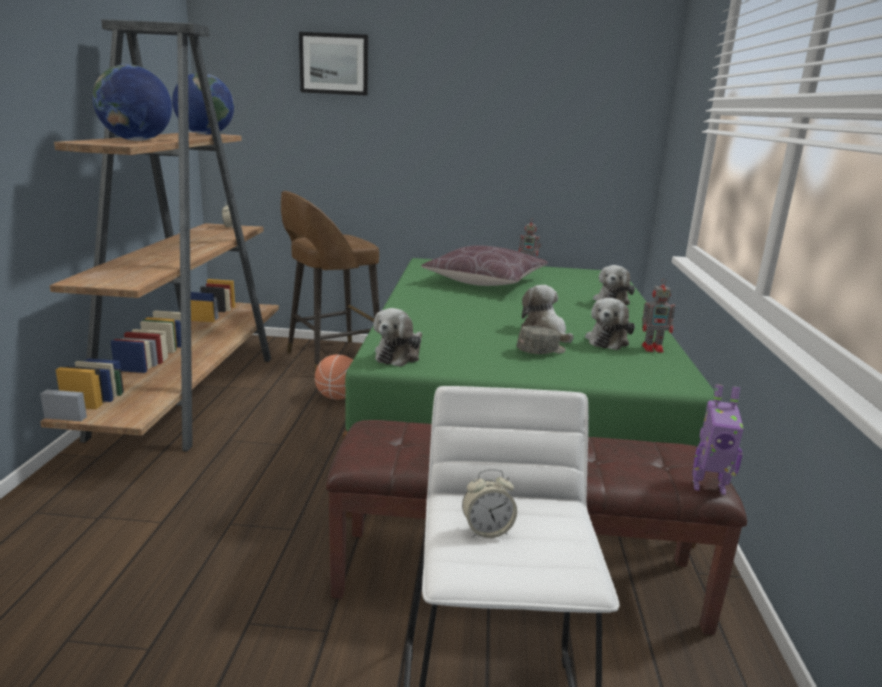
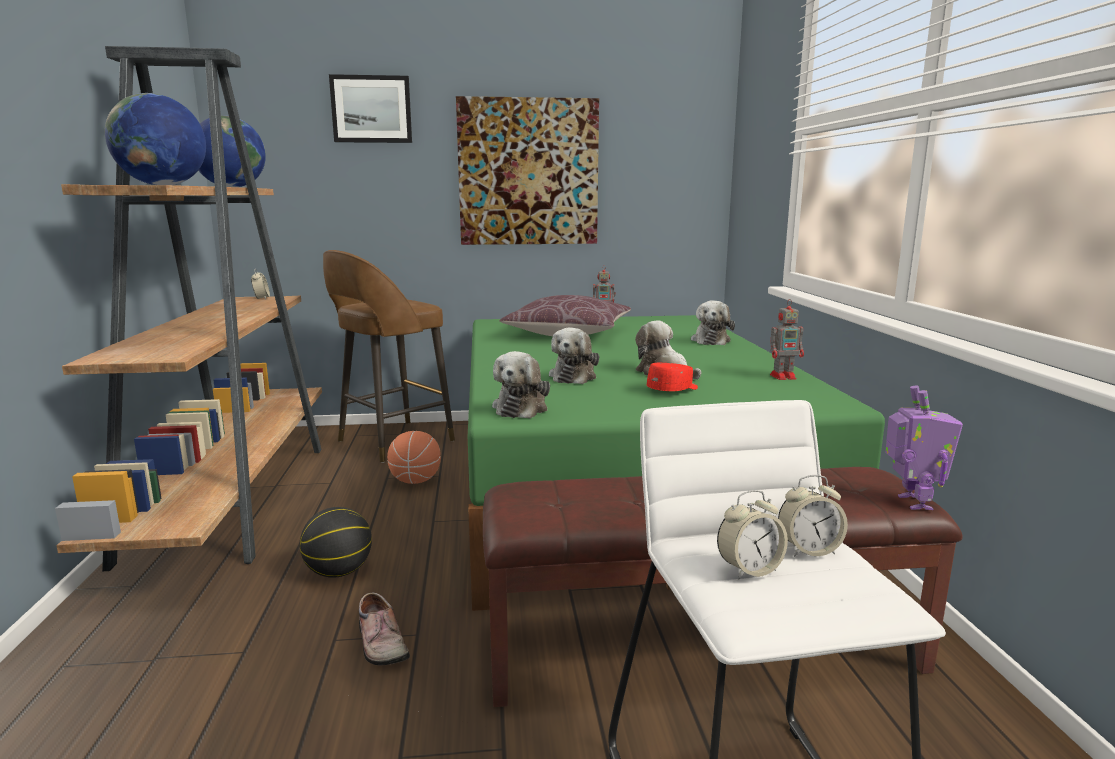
camera: 10 degrees left, 5 degrees down
grey cap [517,326,566,354] -> red cap [647,363,698,391]
plush toy [585,298,635,350] -> plush toy moved to [549,327,599,384]
toy robot [692,384,744,495] -> toy robot turned 90 degrees counterclockwise [885,386,963,510]
none -> basketball [300,507,372,578]
none -> shoe [359,593,410,666]
none -> picture [456,96,599,245]
none -> alarm clock [778,475,848,557]

